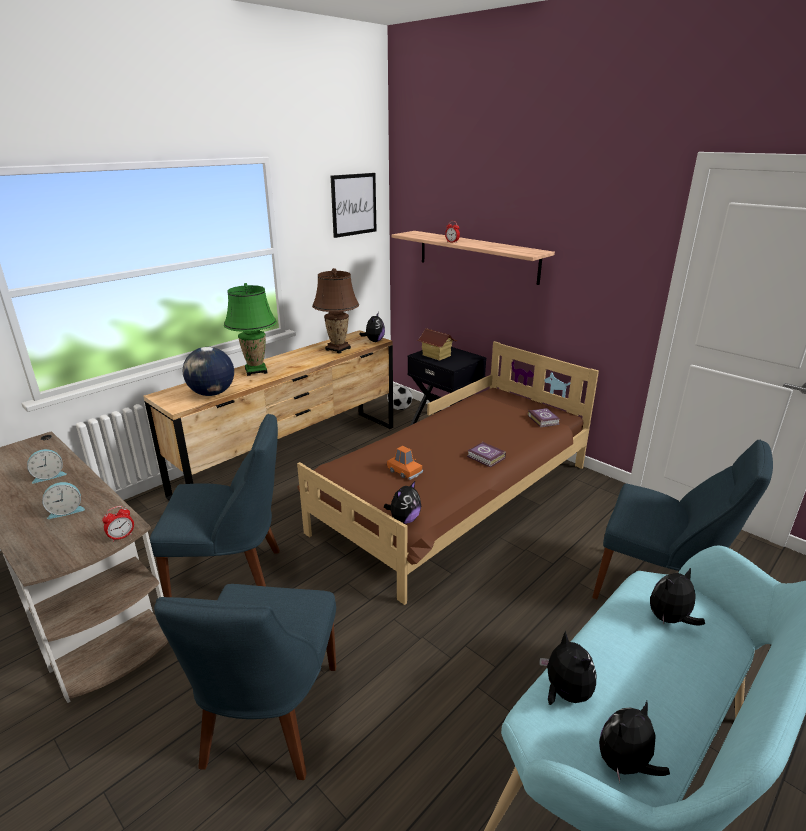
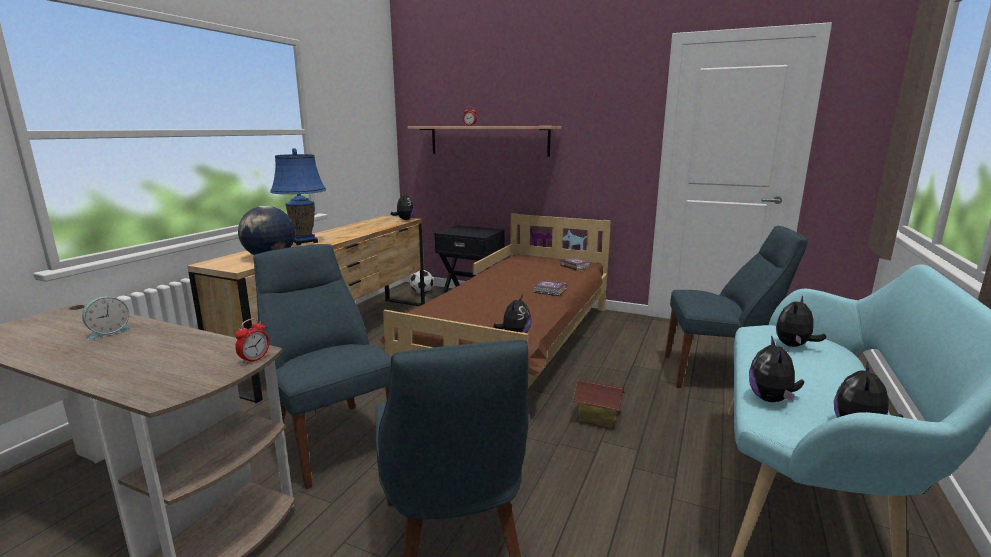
camera: 20 degrees left, 10 degrees down
alarm clock [42,482,85,519] -> none
blue chair [150,414,280,597] -> blue chair turned 105 degrees counterclockwise [254,244,391,489]
green table lamp [224,283,277,376] -> blue table lamp [270,148,326,245]
brown table lamp [312,268,359,354] -> none
picture [331,173,377,238] -> none
orange toy car [387,446,423,480] -> none
toy house [417,328,458,361] -> toy house moved to [572,379,625,428]
plush toy [540,630,596,705] -> plush toy turned 120 degrees counterclockwise [749,336,804,402]

